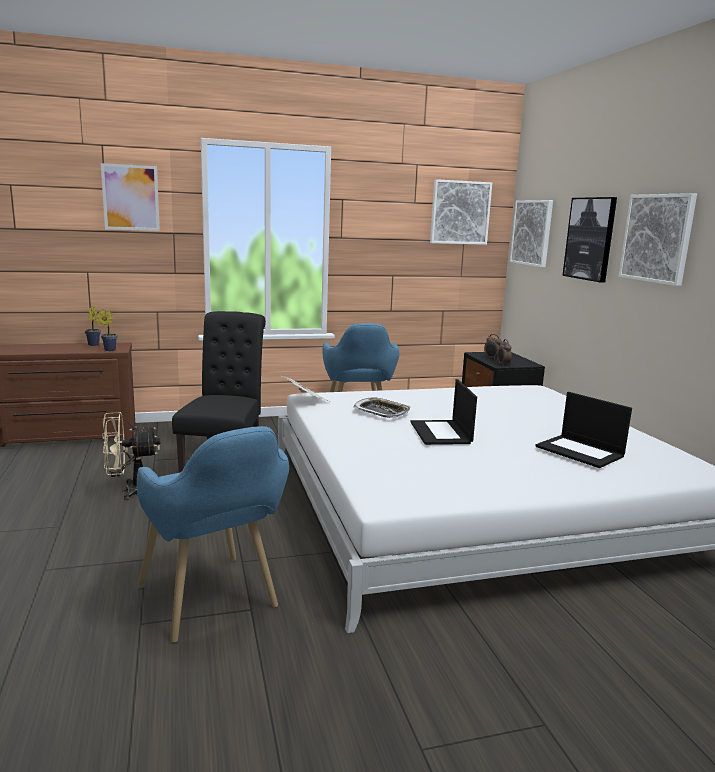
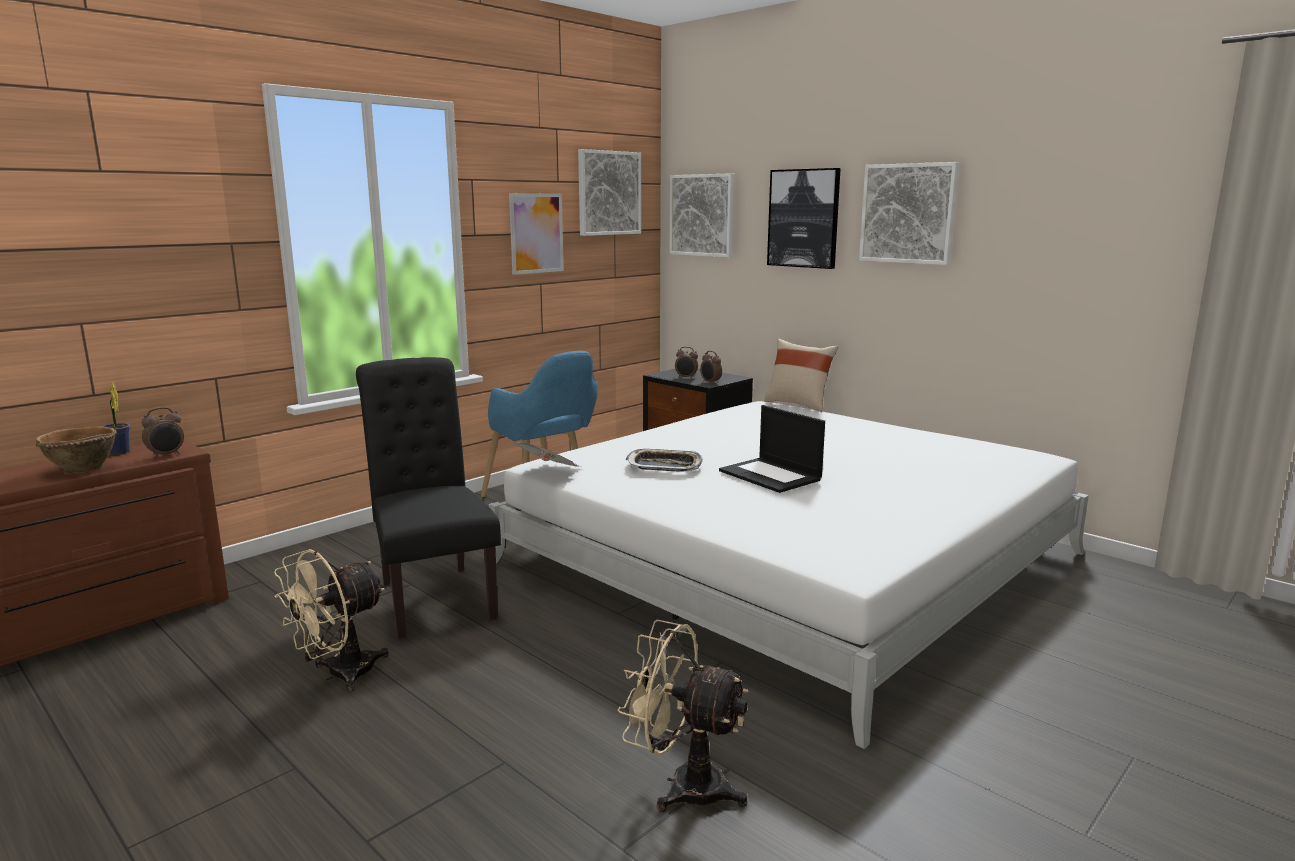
camera: 30 degrees left, 0 degrees up
potted plant [96,309,117,351] -> alarm clock [142,407,184,458]
picture [101,163,160,231] -> picture moved to [509,193,564,275]
blue armchair [137,426,289,643] -> beige fan [618,620,749,812]
laptop [535,392,632,468] -> none
none -> brown bowl [36,426,117,474]
none -> beige pillow [764,339,838,412]

